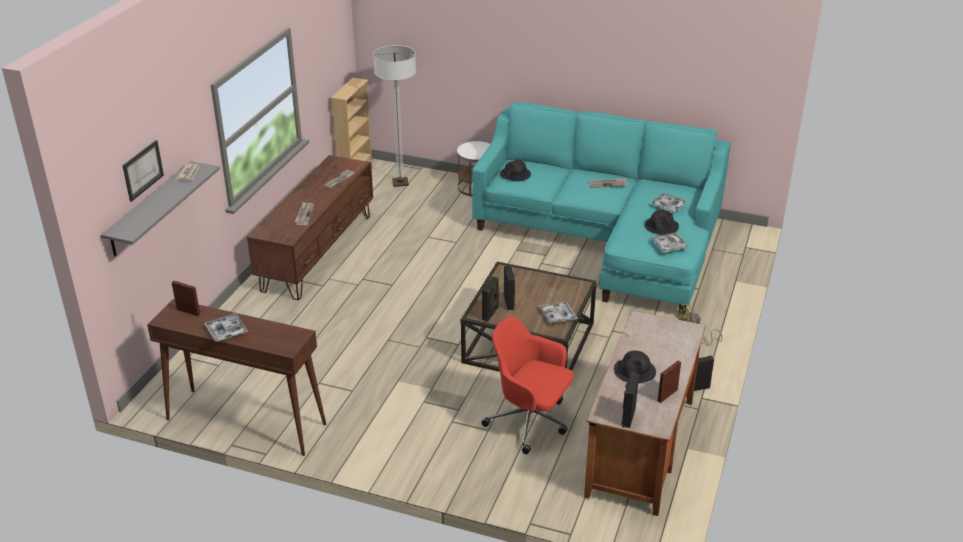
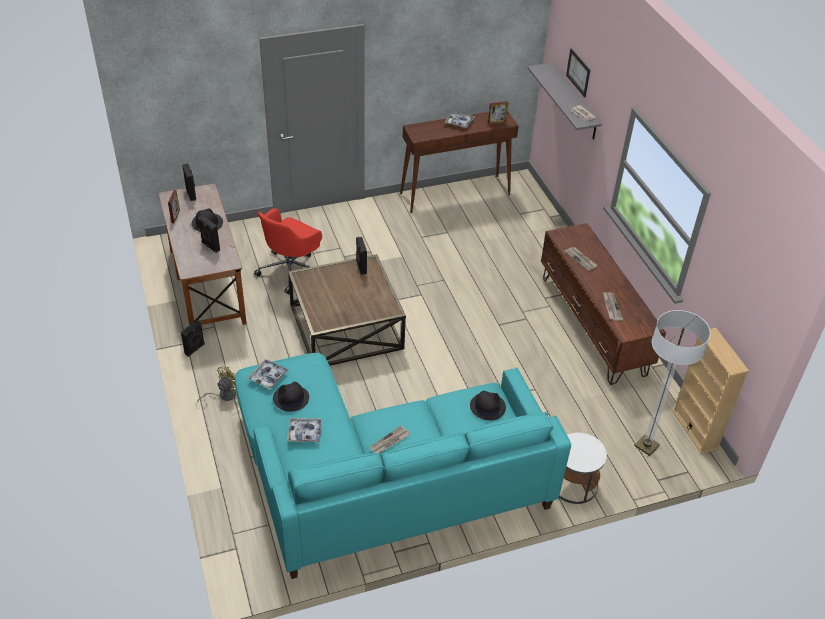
camera: 140 degrees right, 10 degrees up
red office chair [481,316,574,454] -> red office chair turned 135 degrees clockwise [254,208,322,294]
black speaker [504,265,515,310] -> black speaker moved to [198,216,220,253]
tray [539,301,578,324] -> none

